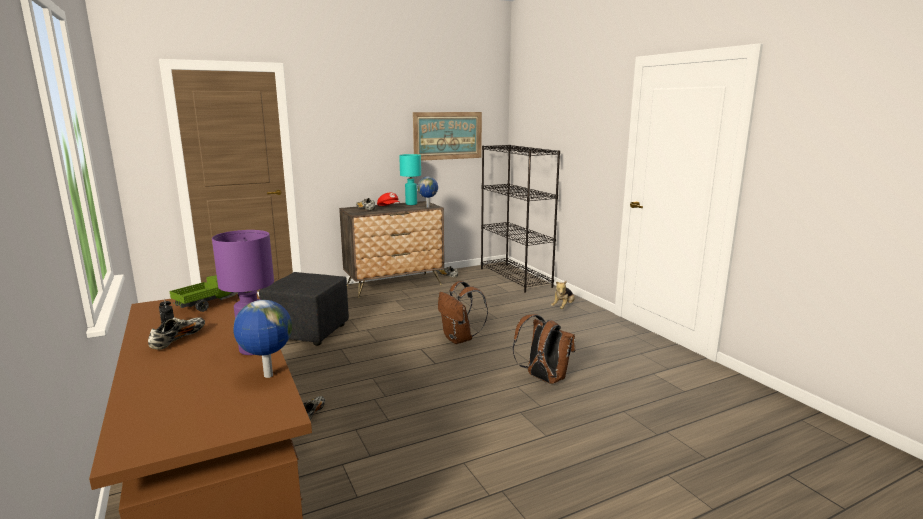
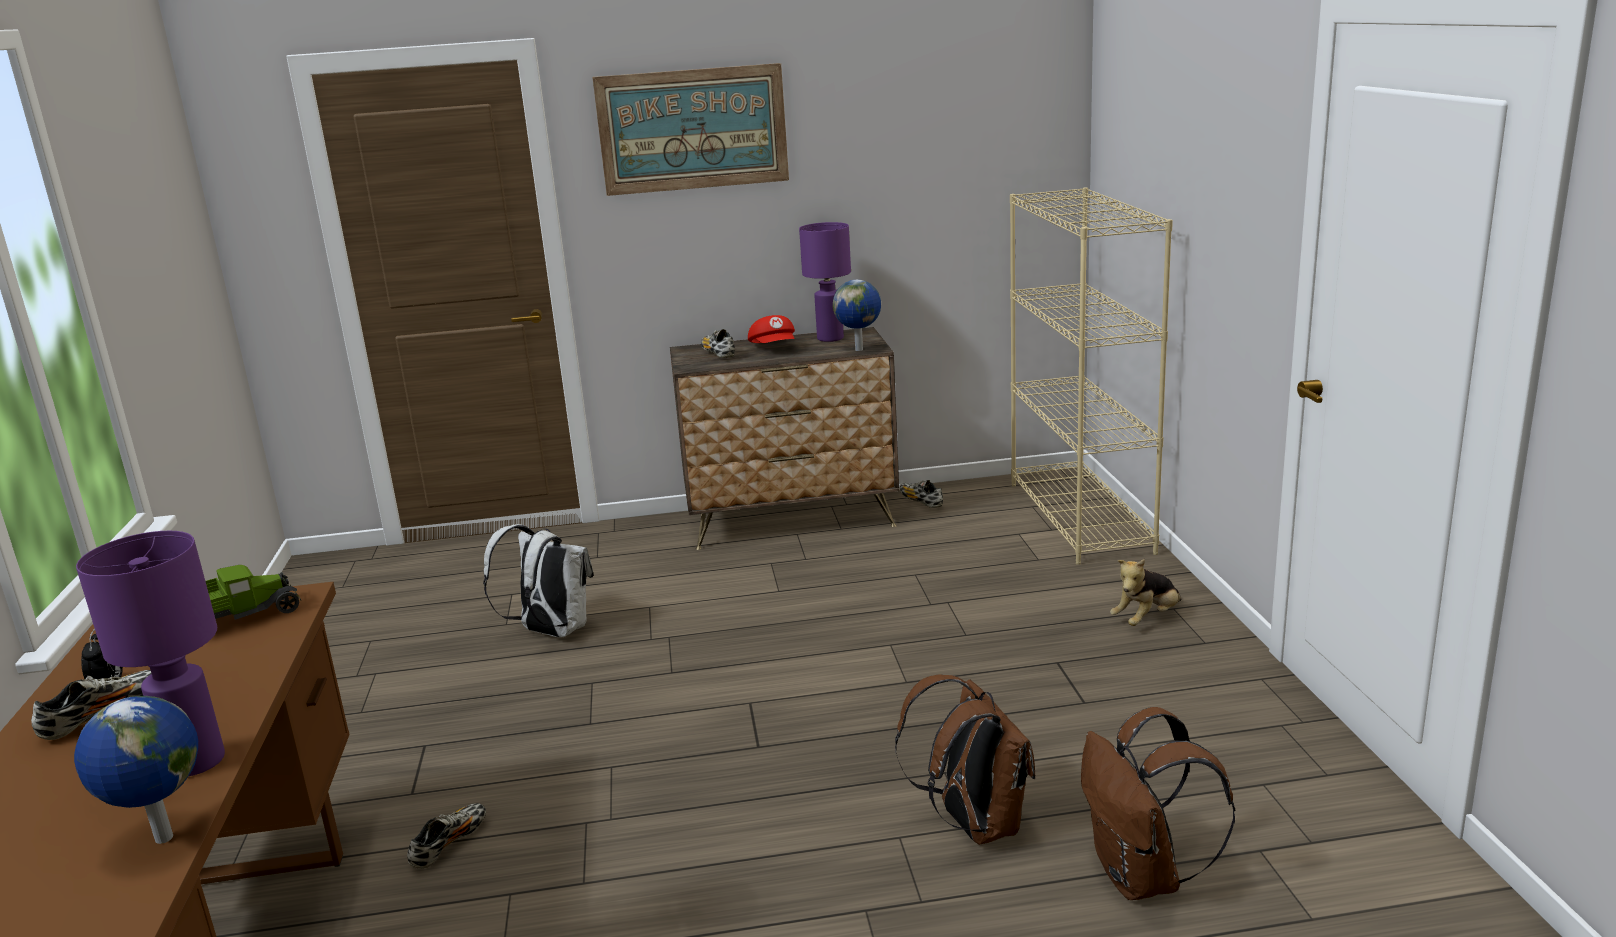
camera: 20 degrees right, 5 degrees up
black ottoman [259,272,349,346] -> white backpack [483,524,594,638]
turquoise table lamp [399,154,421,205] -> purple table lamp [799,222,851,342]
picture [413,112,482,161] -> picture moved to [592,63,789,196]
brown backpack [438,281,488,344] -> brown backpack moved to [1081,707,1235,900]
black bookcase [481,145,560,293] -> beige bookcase [1010,188,1173,565]

